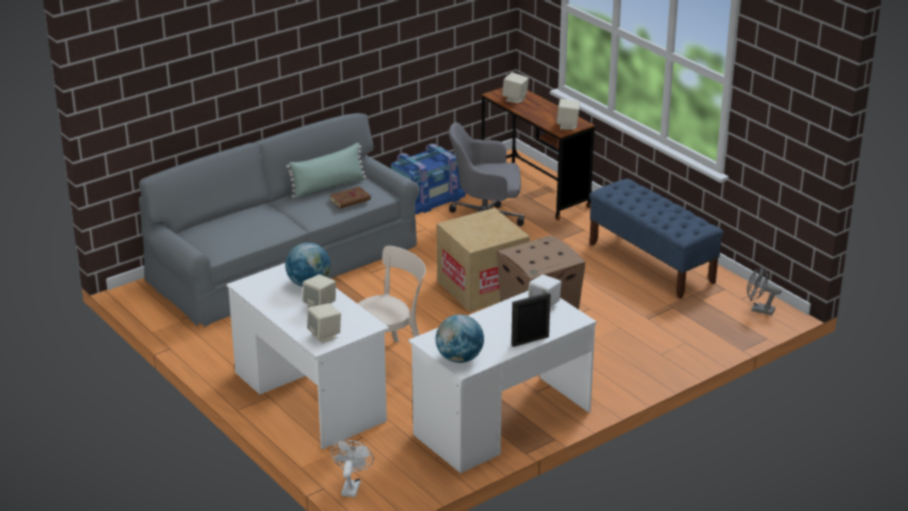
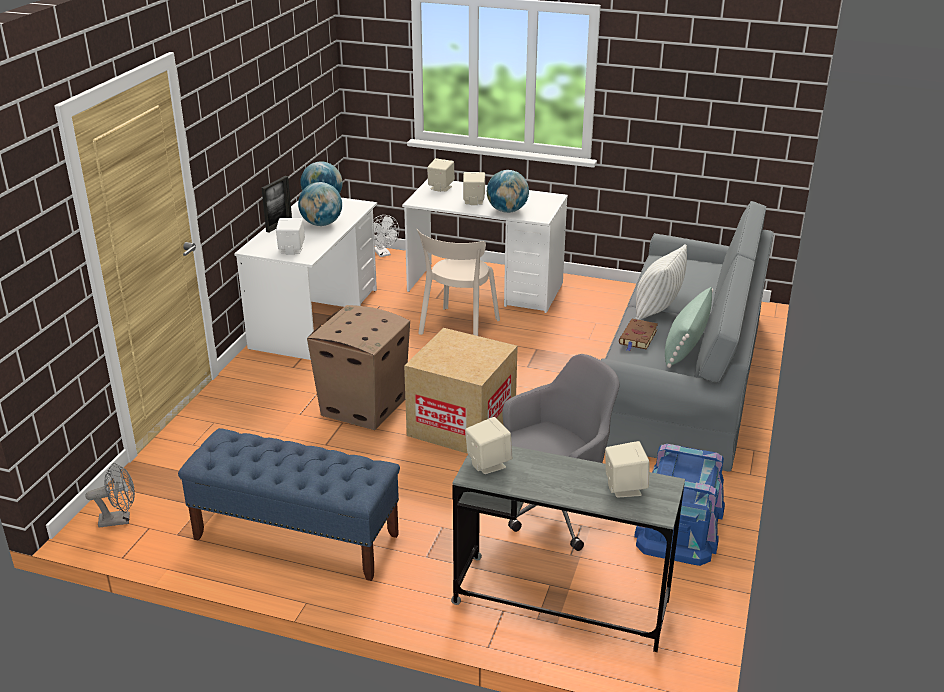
camera: 145 degrees right, 0 degrees up
brown desk [482,88,595,220] -> grey desk [451,446,685,652]
none -> globe [298,182,342,226]
none -> white pillow [635,244,687,320]

